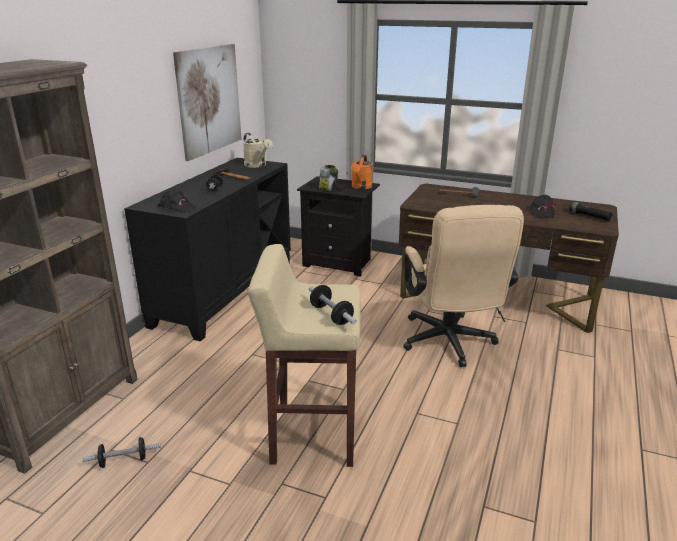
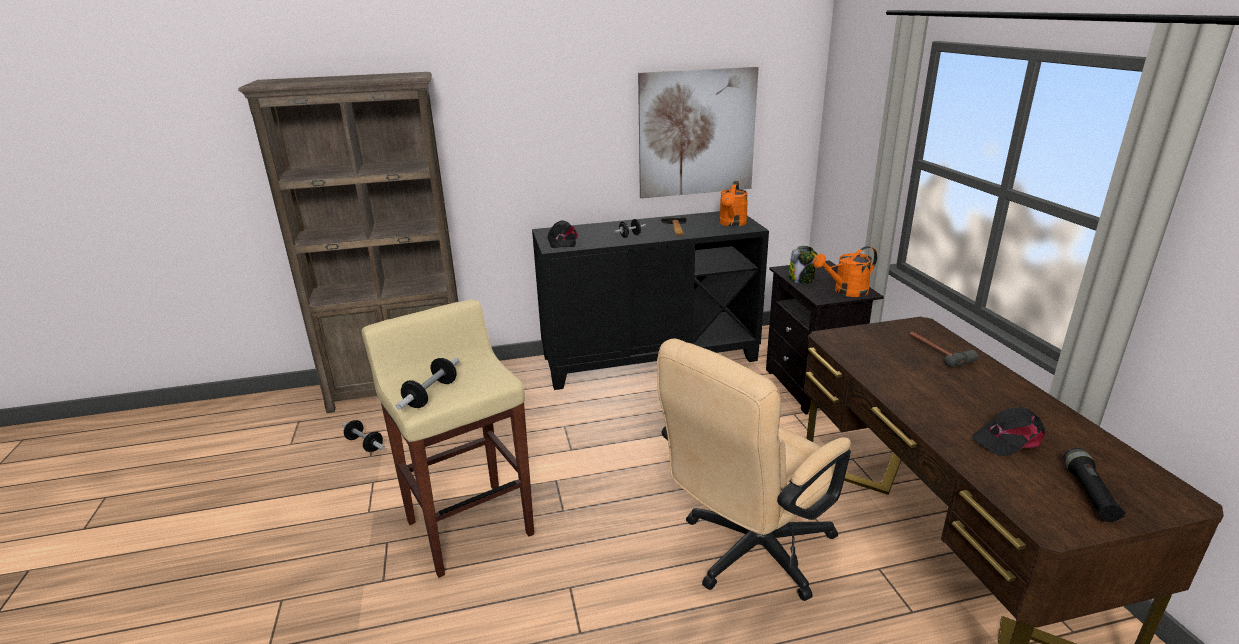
camera: 55 degrees right, 0 degrees up
beige watering can [243,133,273,168] -> orange watering can [719,181,748,227]

